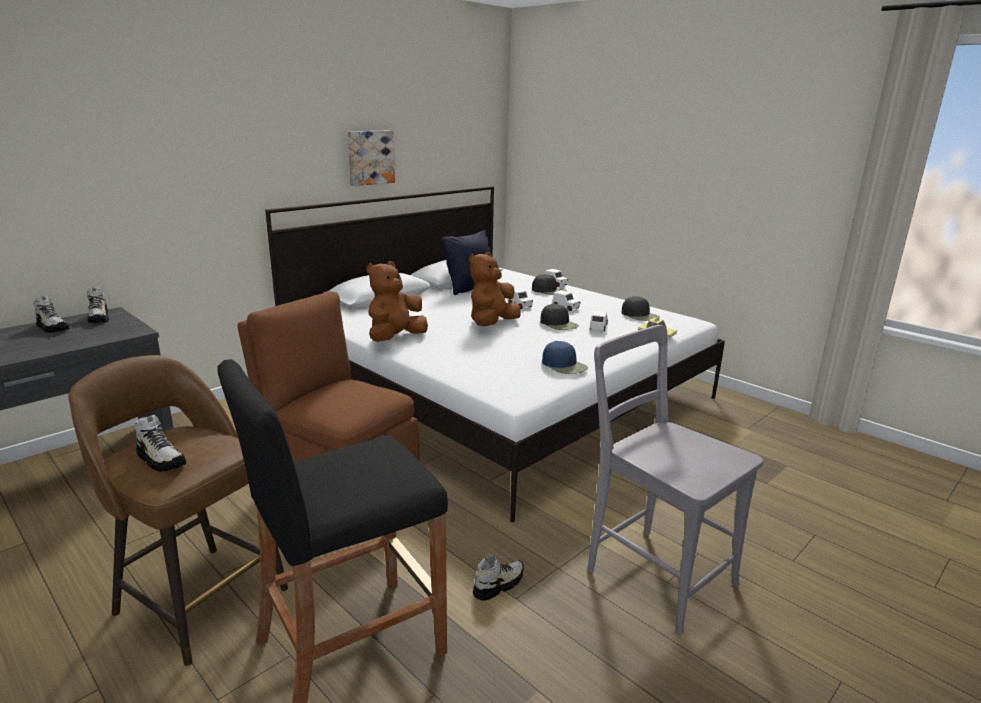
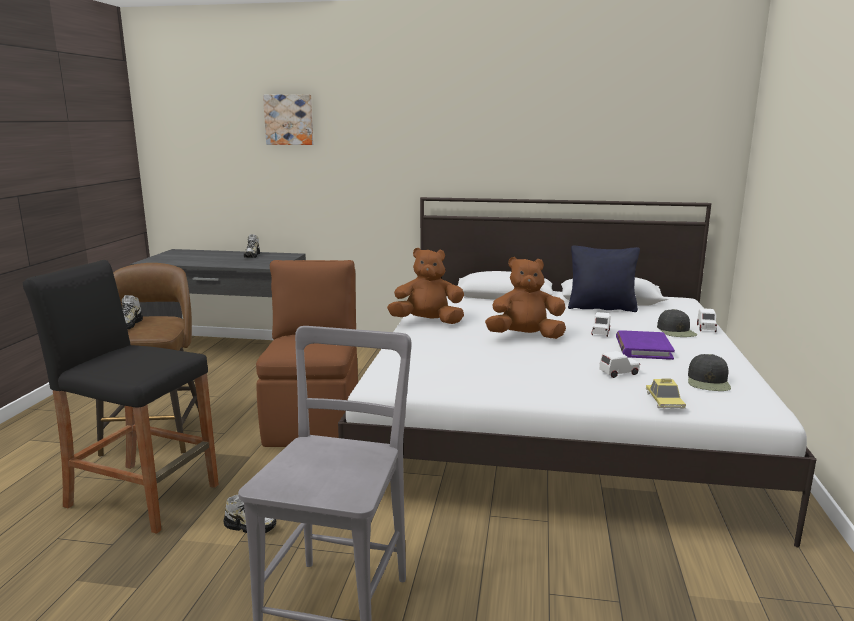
camera: 55 degrees right, 5 degrees down
shoe [87,288,109,323] -> none
picture [348,131,395,186] -> picture moved to [263,94,314,145]
black cap [540,304,579,330] -> none
blue cap [542,341,588,374] -> none
white toy car [553,290,581,311] -> purple book [616,330,675,360]

